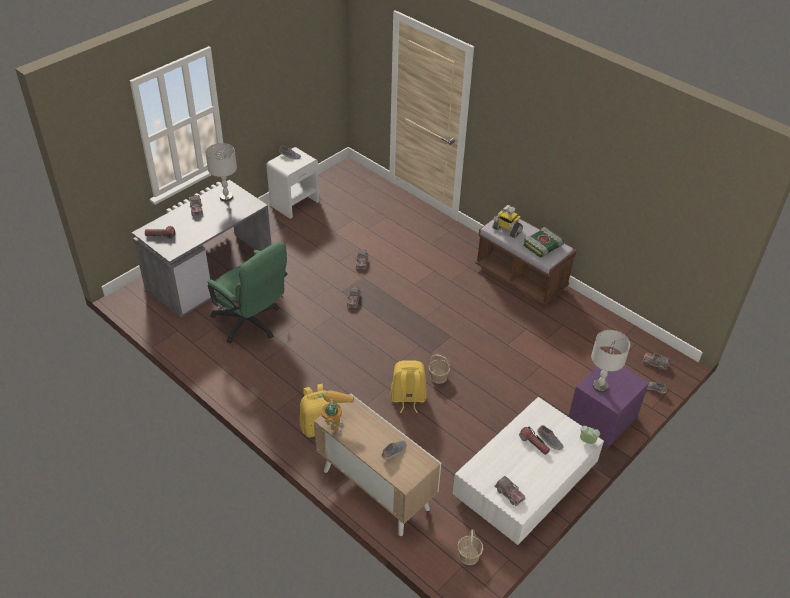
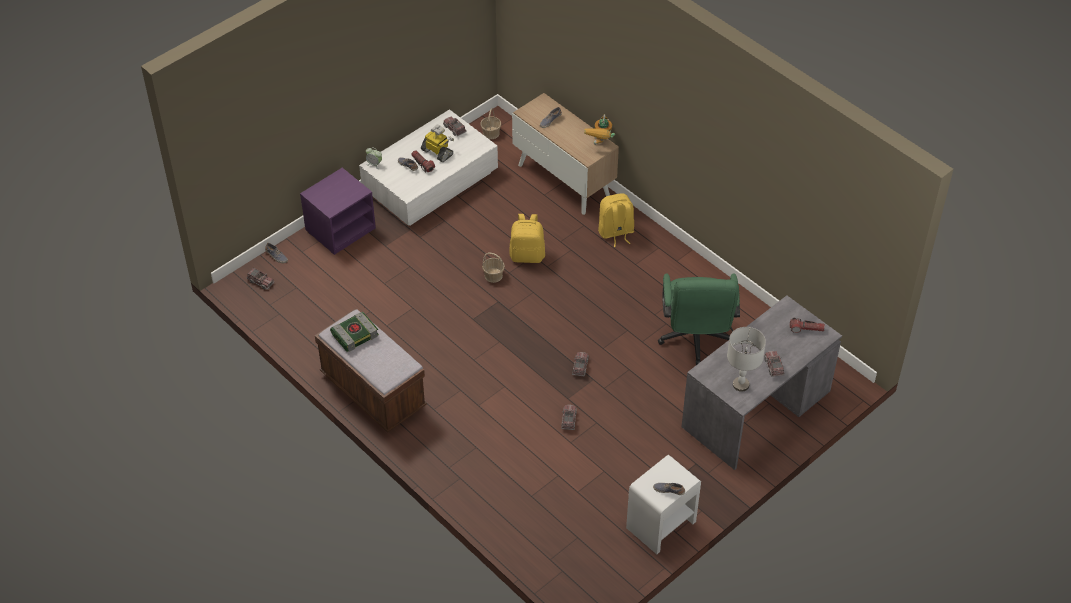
camera: 175 degrees left, 5 degrees up
green office chair [208,241,287,344] -> green office chair turned 135 degrees counterclockwise [658,273,740,365]
toy robot [492,205,523,238] -> toy robot moved to [421,125,454,162]
grey table lamp [591,330,630,393] -> none

